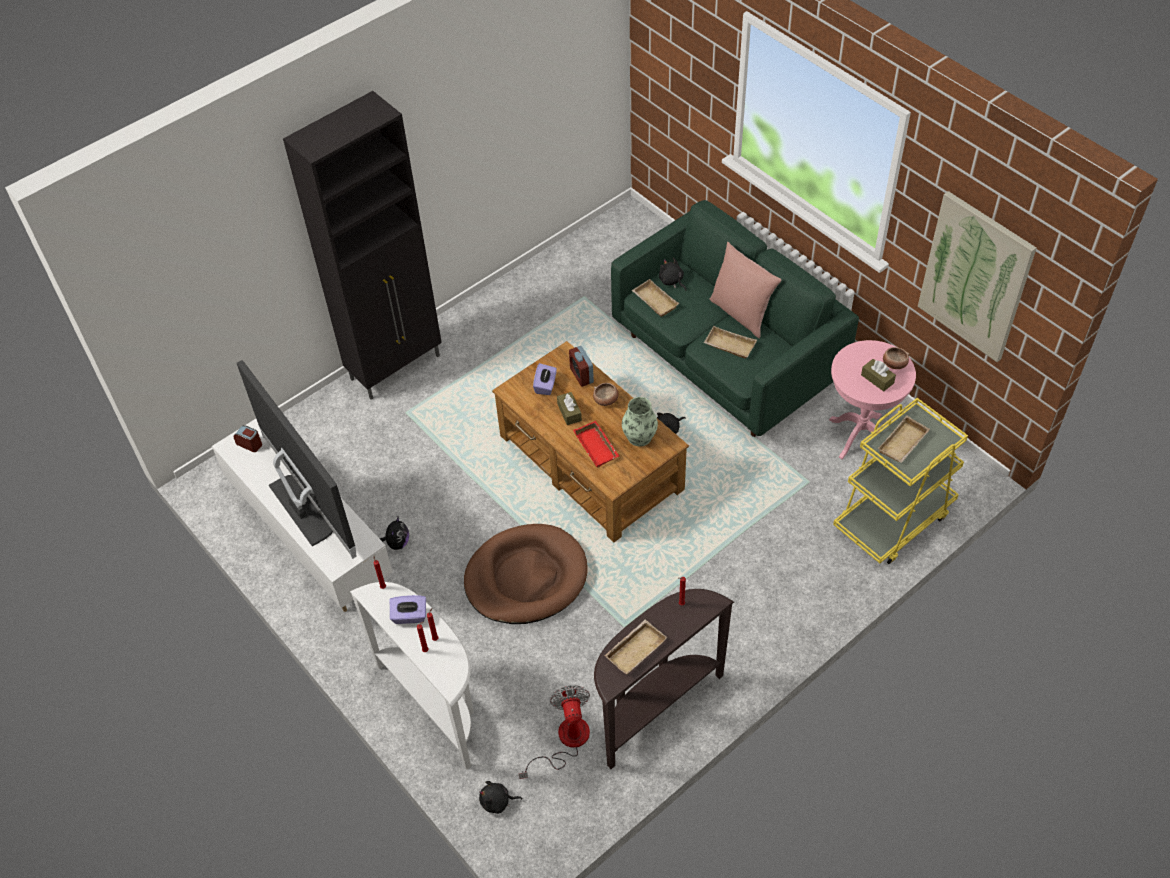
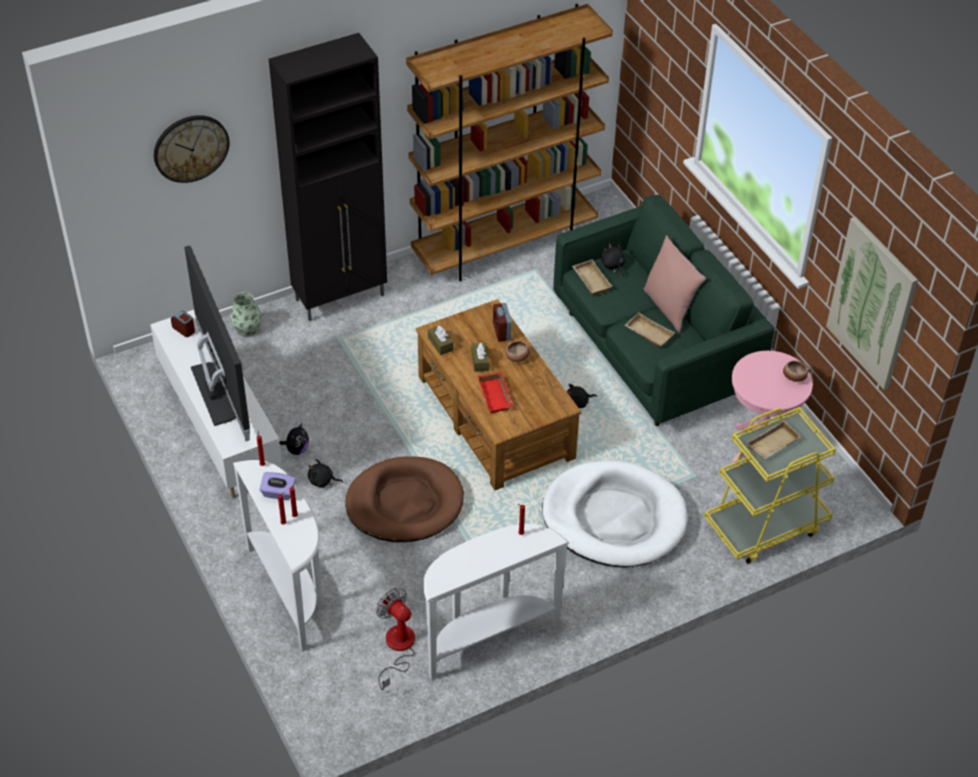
camera: 10 degrees right, 5 degrees down
black plush toy [479,781,523,814] -> black plush toy moved to [308,459,343,488]
fan [519,685,590,779] -> fan turned 45 degrees counterclockwise [376,588,415,691]
purple tissue box [533,363,557,395] -> none
brown console table [594,589,734,769] -> white console table [423,524,569,680]
beige tray [604,619,667,674] -> none
vase [622,397,658,446] -> vase moved to [230,292,262,337]
brown tissue box [861,359,896,392] -> brown tissue box moved to [428,325,453,355]
none -> wall clock [154,115,229,183]
none -> brown bookcase [406,4,613,281]
none -> white dog bed [542,460,687,567]

